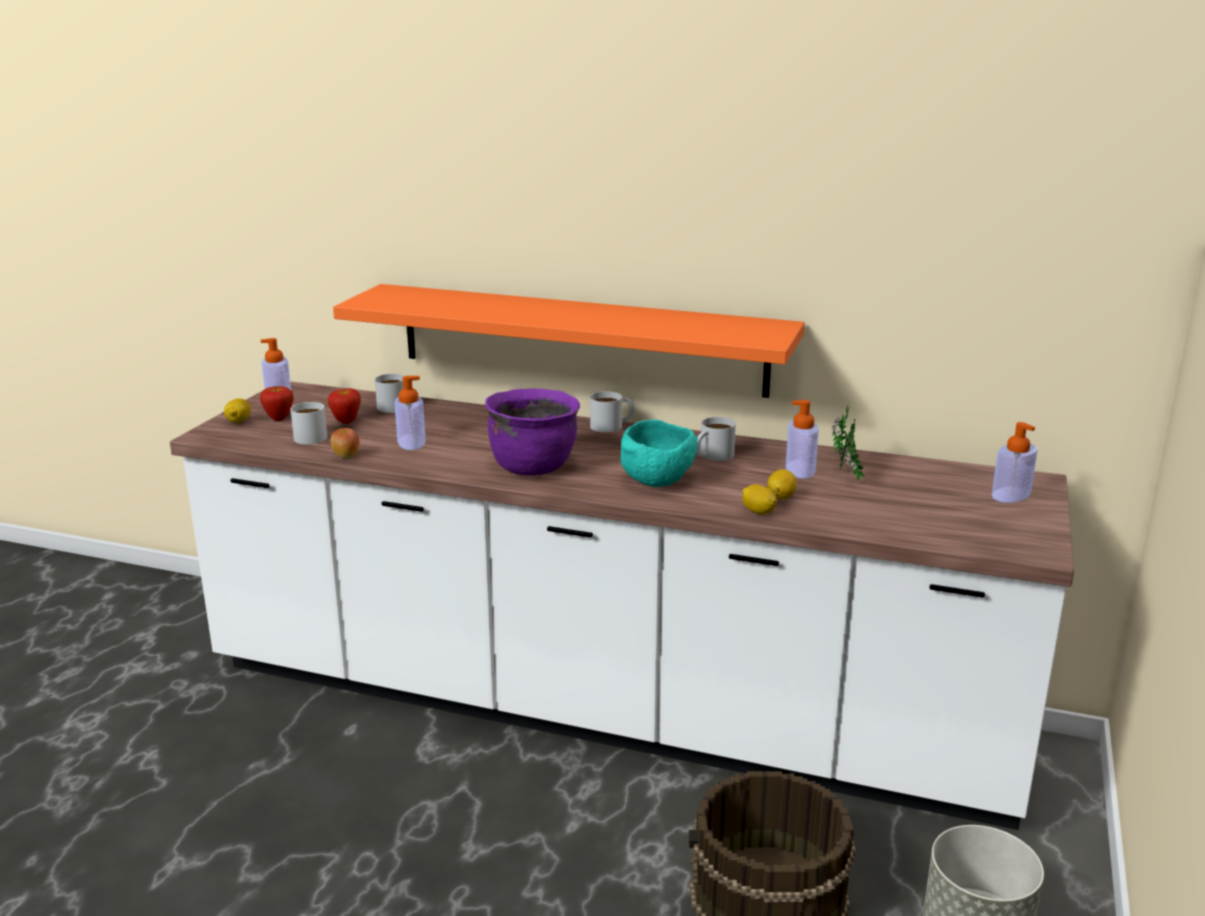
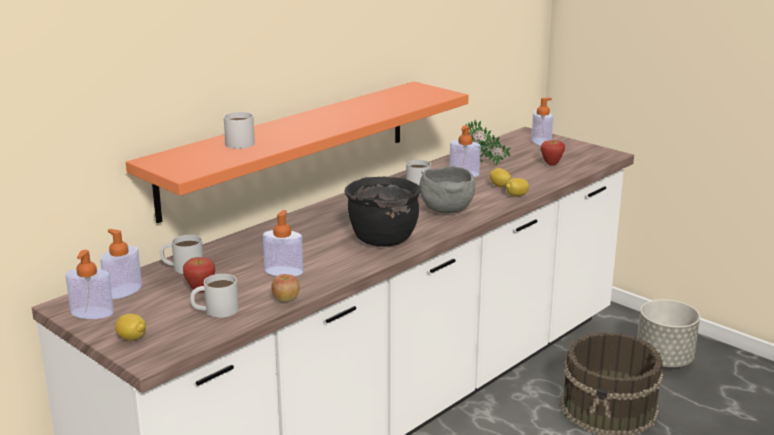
camera: 65 degrees left, 0 degrees up
apple [260,386,294,421] -> apple moved to [540,140,565,166]
purple cooking pot [485,388,580,476] -> black cooking pot [345,177,421,247]
white mug [590,391,635,433] -> white mug moved to [224,112,255,149]
turquoise bowl [621,419,698,487] -> grey bowl [419,166,475,213]
none -> soap dispenser [100,229,142,299]

